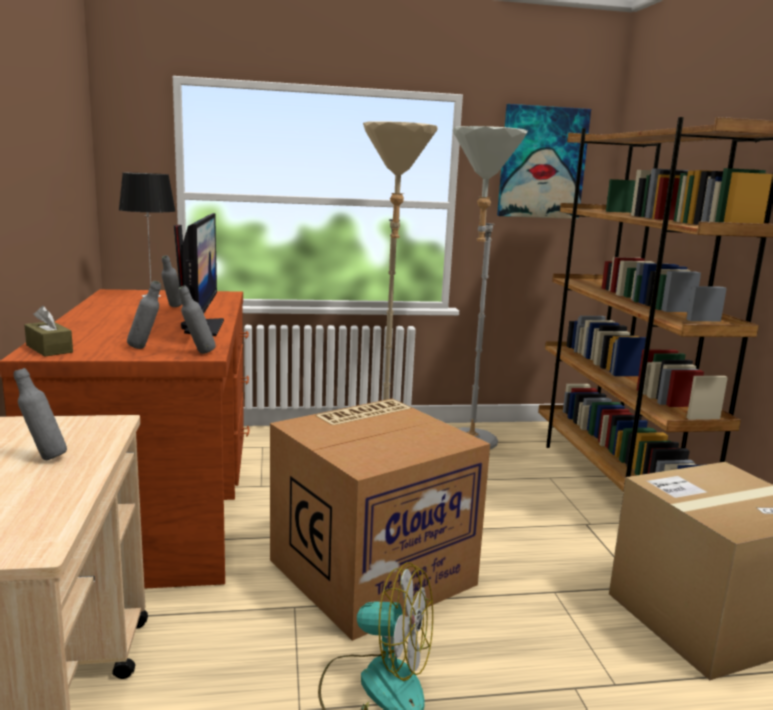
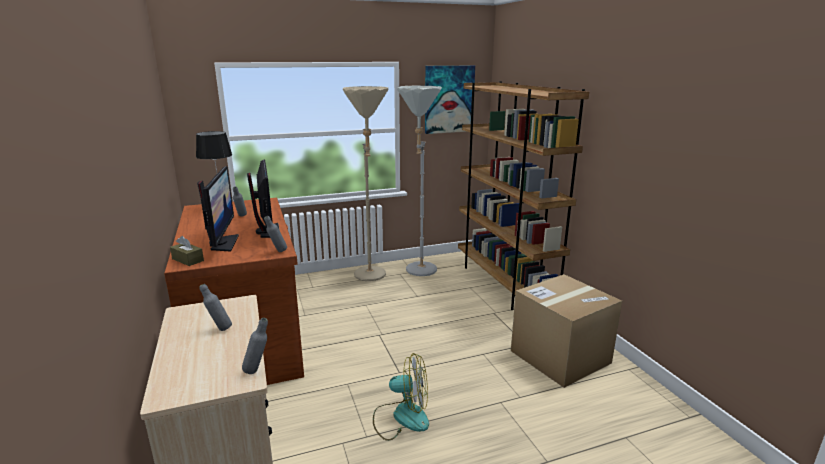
camera: 10 degrees left, 5 degrees up
grey bottle [127,281,161,349] -> grey bottle moved to [242,318,268,374]
cardboard box [270,398,490,641] -> none
none -> monitor [197,166,239,252]

